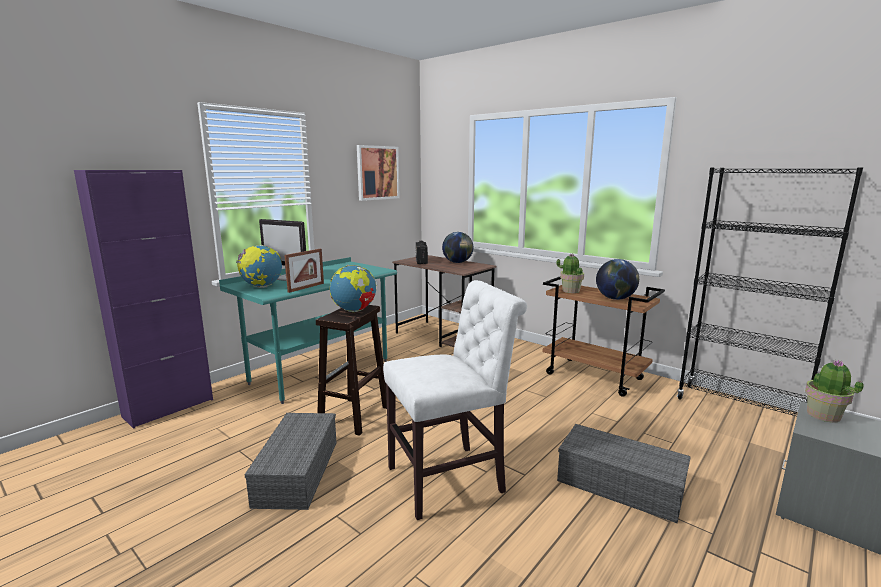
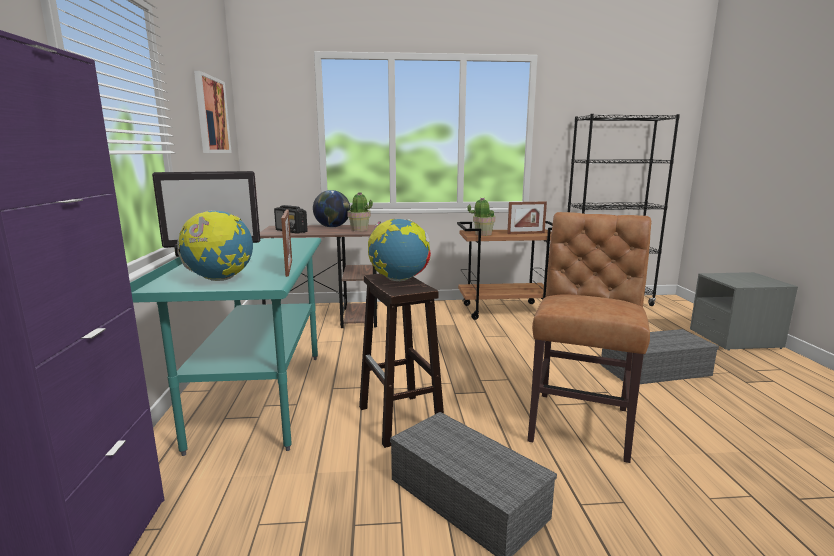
camera: 45 degrees left, 0 degrees up
white chair [383,280,527,520] -> brown chair [528,212,651,463]
globe [596,259,639,300] -> picture frame [507,201,547,234]
potted plant [805,360,864,423] -> potted plant moved to [347,192,373,231]

